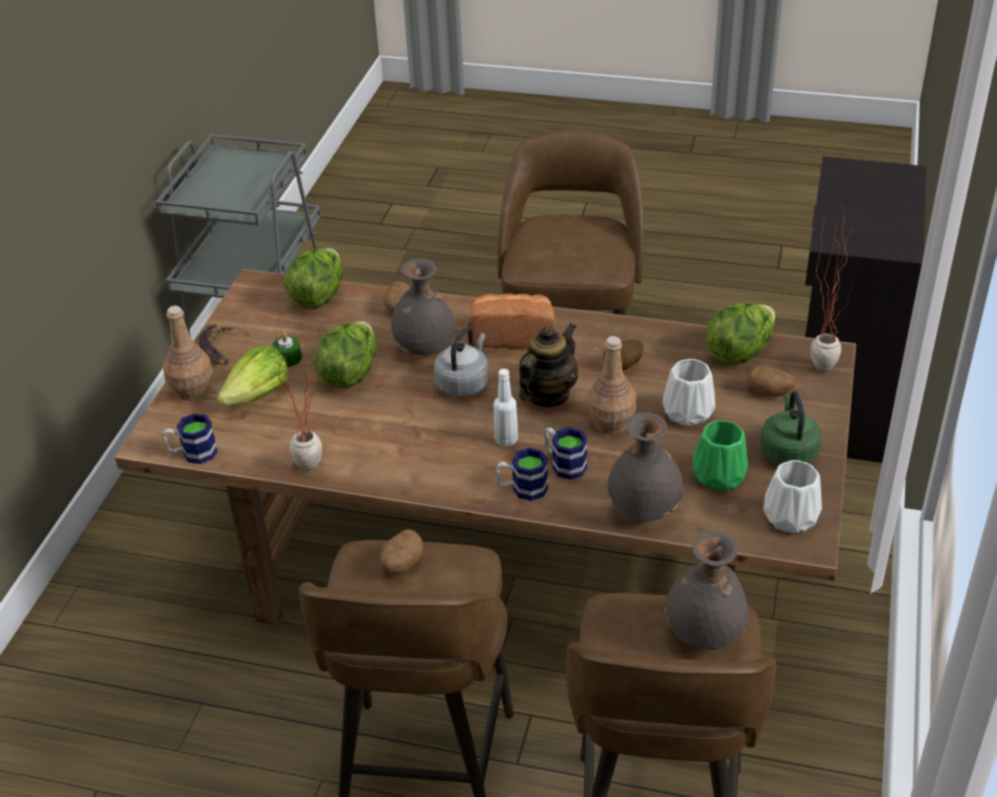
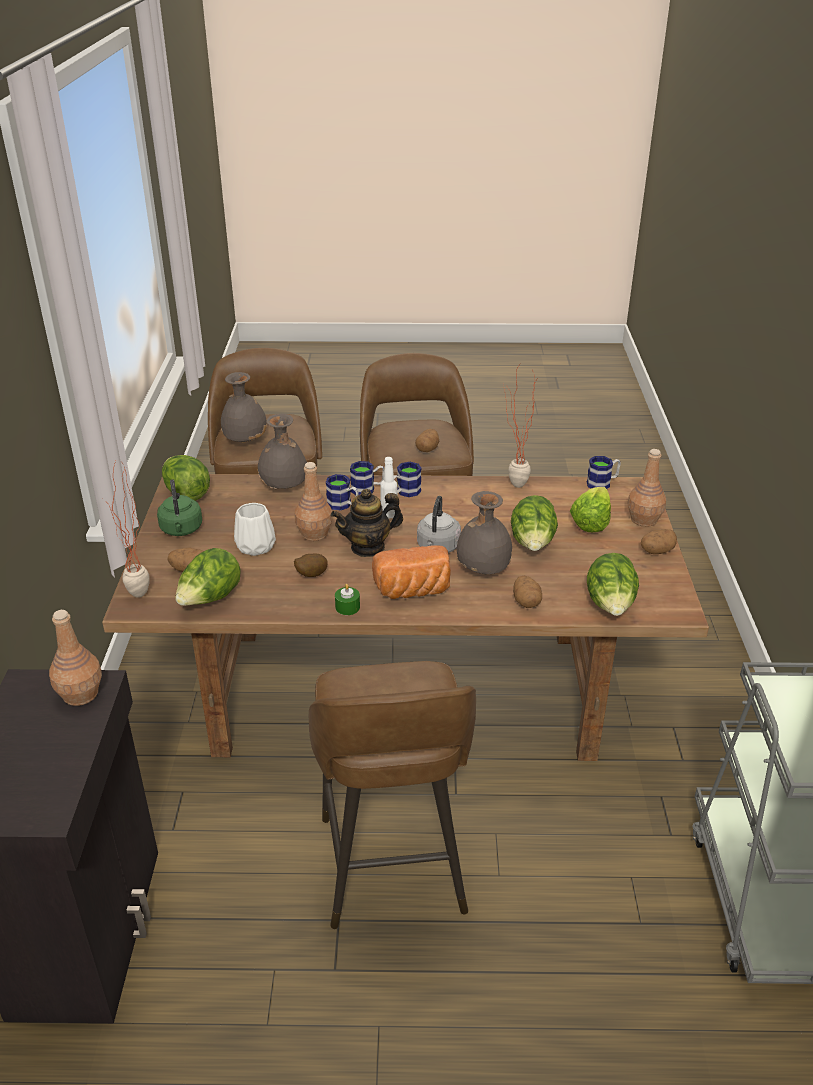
camera: 165 degrees right, 5 degrees down
banana [199,324,234,365] -> potato [641,529,677,554]
green candle [272,332,302,367] -> green candle moved to [335,584,360,615]
teapot [519,323,578,407] -> teapot turned 45 degrees clockwise [331,489,403,557]
green vase [692,420,748,491] -> none
white vase [763,460,822,534] -> lettuce [162,455,210,501]
none -> brown bottle [49,610,102,706]
none -> mug [394,462,421,497]

